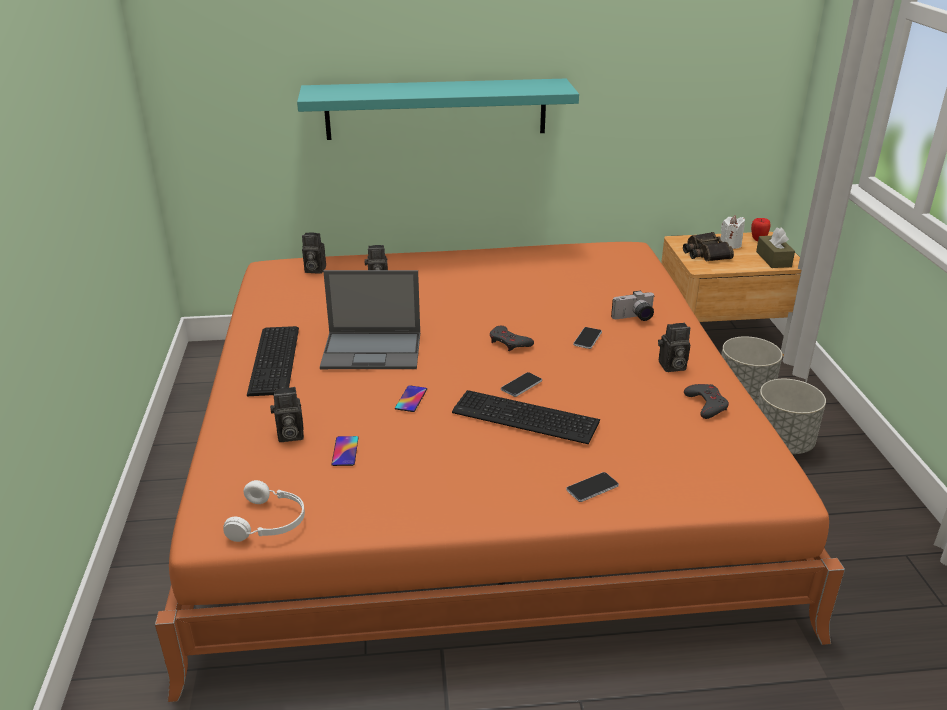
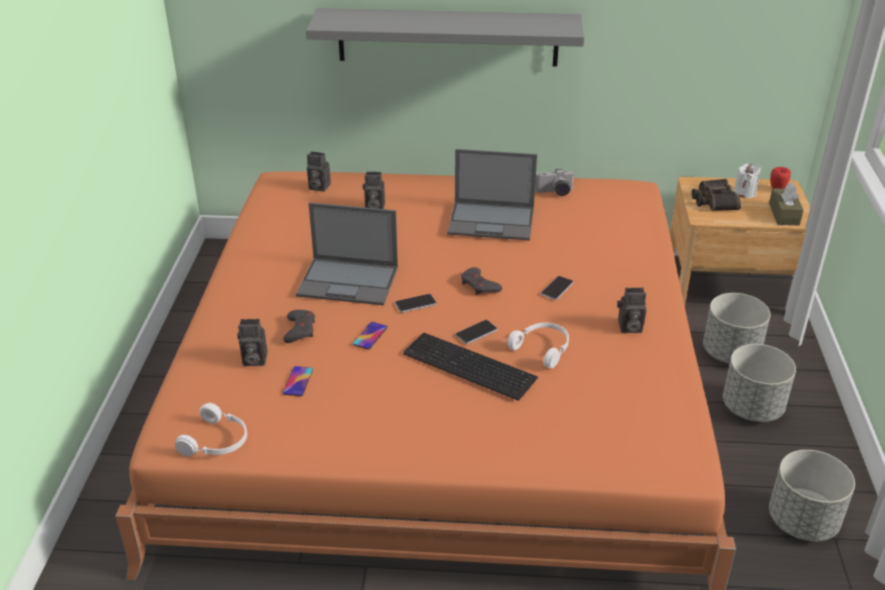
camera: 10 degrees right, 5 degrees up
keyboard [247,326,299,396] -> none
turquoise shelf [297,79,579,140] -> grey shelf [306,8,585,67]
phone [566,472,619,502] -> phone moved to [395,294,437,313]
camera [611,291,655,321] -> camera moved to [535,169,575,196]
grey game controller [684,384,729,419] -> grey game controller moved to [283,310,315,343]
none -> laptop [447,149,537,241]
none -> white headphones [507,322,569,368]
none -> grey planter [769,450,855,542]

